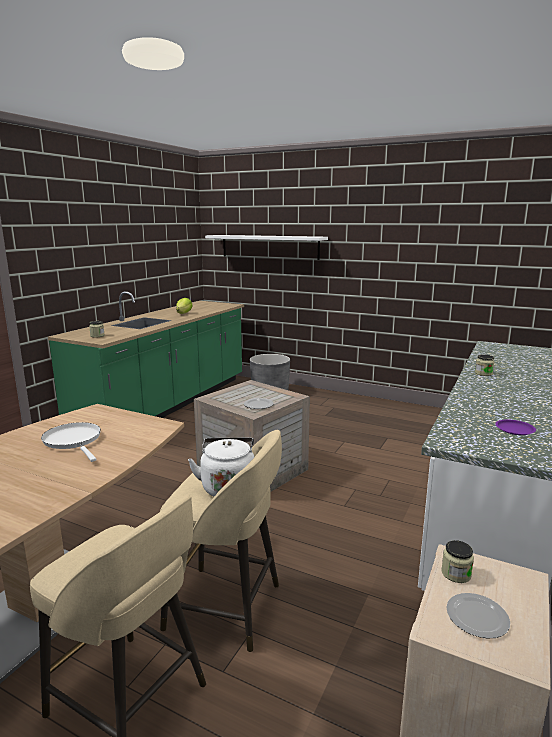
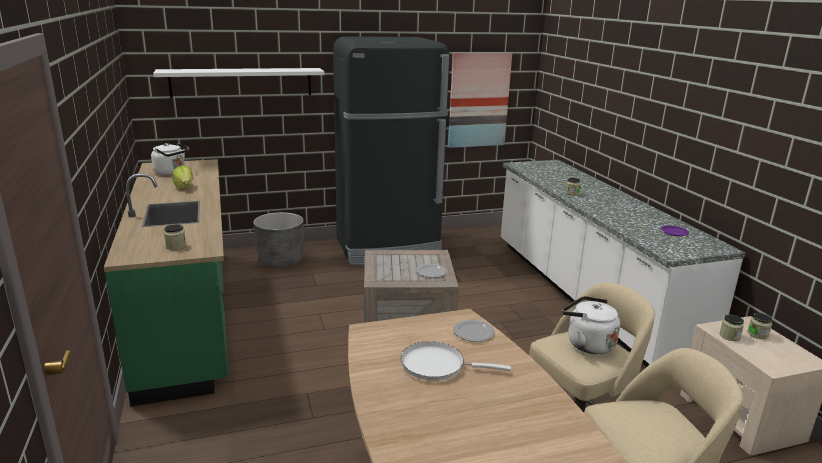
camera: 45 degrees left, 5 degrees up
plate [446,593,510,639] -> plate moved to [453,320,495,342]
none -> white kettle [151,143,189,175]
none -> black fridge [333,36,450,265]
none -> picture [448,53,512,148]
none -> jar [748,313,773,339]

